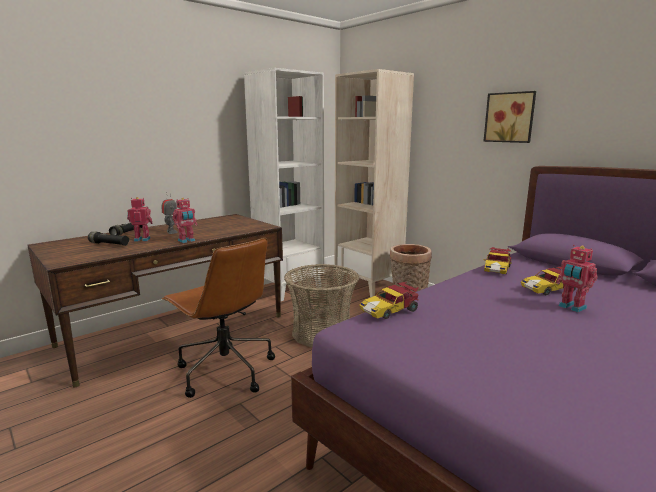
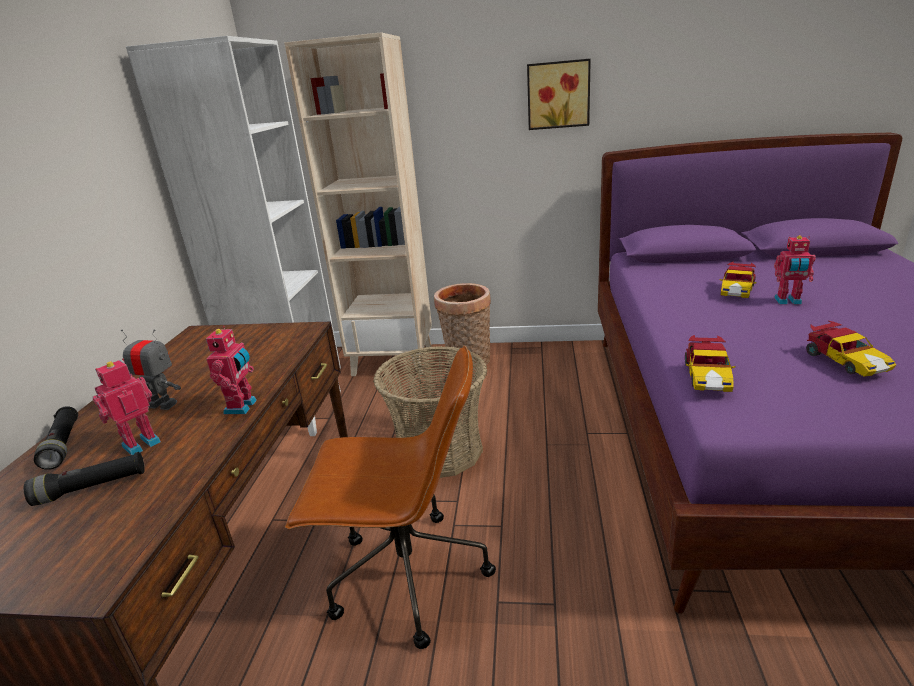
camera: 40 degrees left, 10 degrees up
toy car [484,247,512,274] -> toy car moved to [806,321,896,377]

